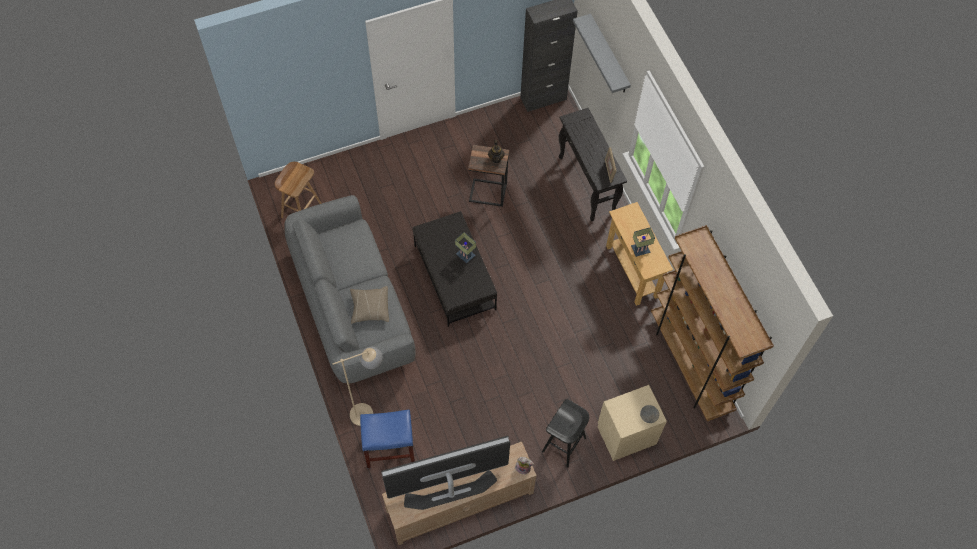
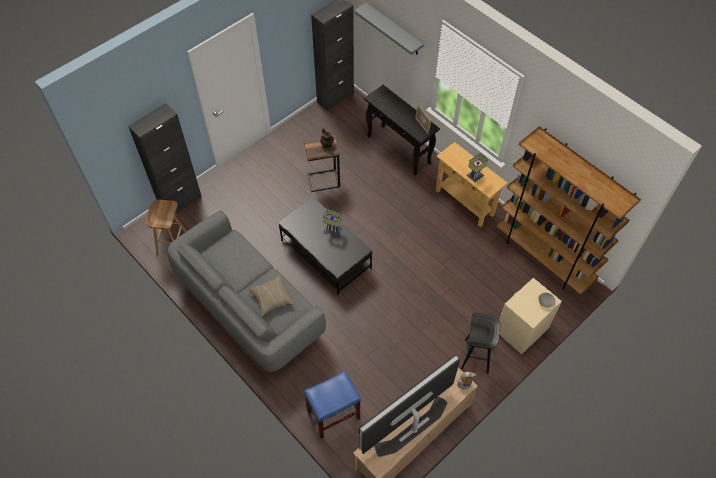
camera: 20 degrees left, 5 degrees down
beige floor lamp [332,347,383,426] -> none
none -> black cabinet [128,103,202,214]

